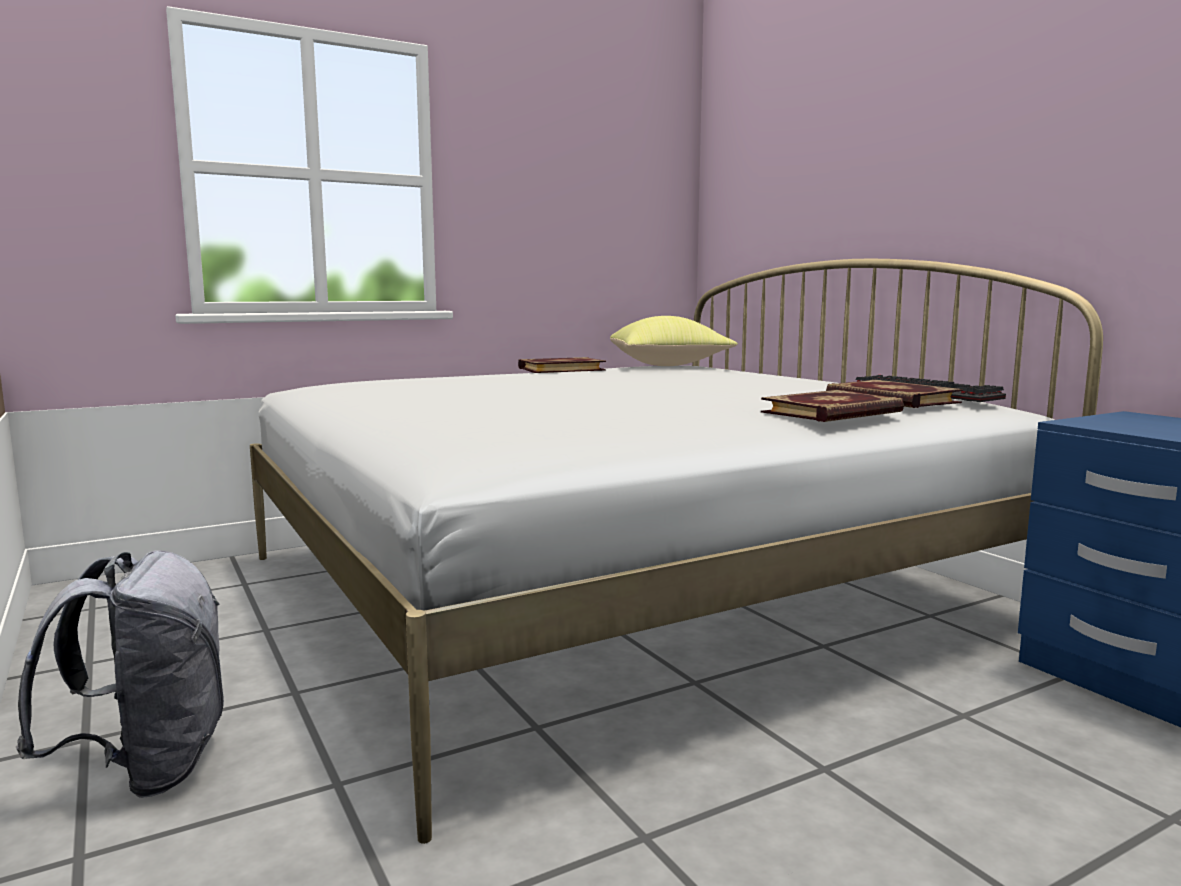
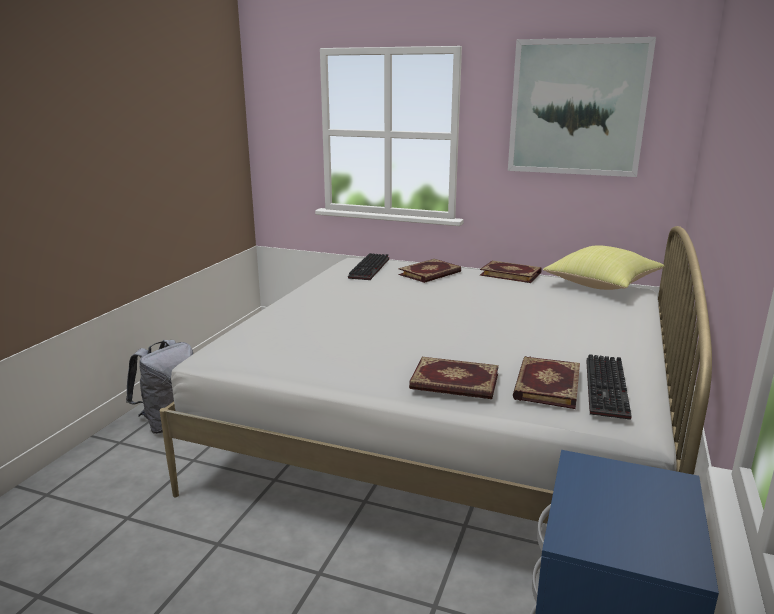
camera: 50 degrees right, 10 degrees up
none -> keyboard [348,253,389,280]
none -> book [399,259,461,283]
none -> picture [508,37,656,177]

